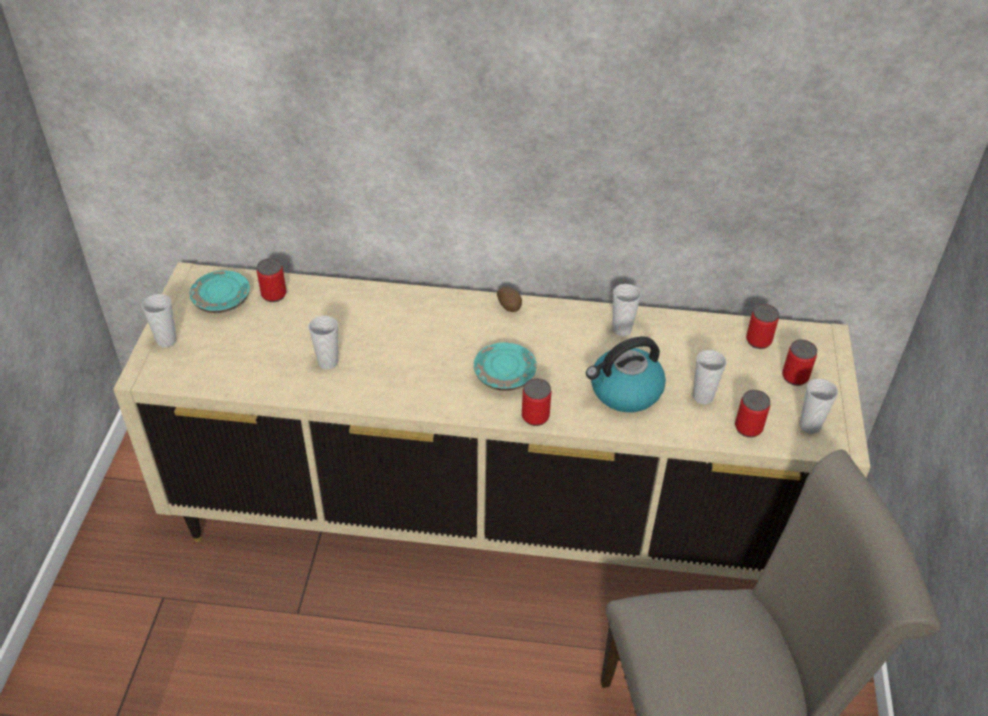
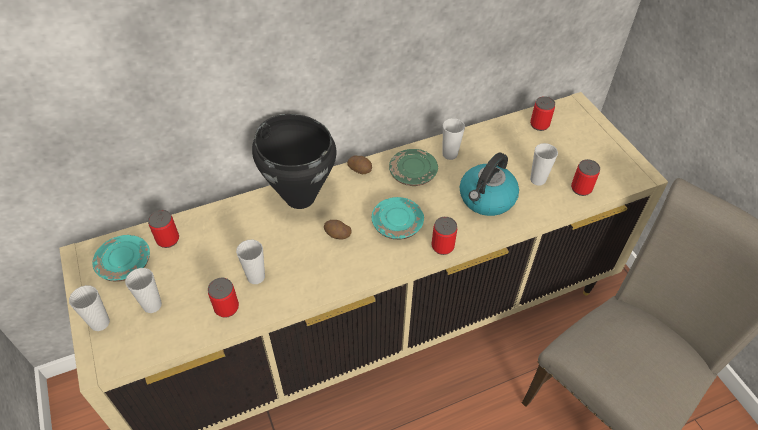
camera: 30 degrees left, 5 degrees up
can [782,340,817,386] -> can moved to [208,277,239,318]
cup [800,379,838,434] -> cup moved to [125,268,162,313]
none -> black cooking pot [252,114,337,209]
none -> potato [324,220,352,240]
none -> green plate [389,149,438,186]

